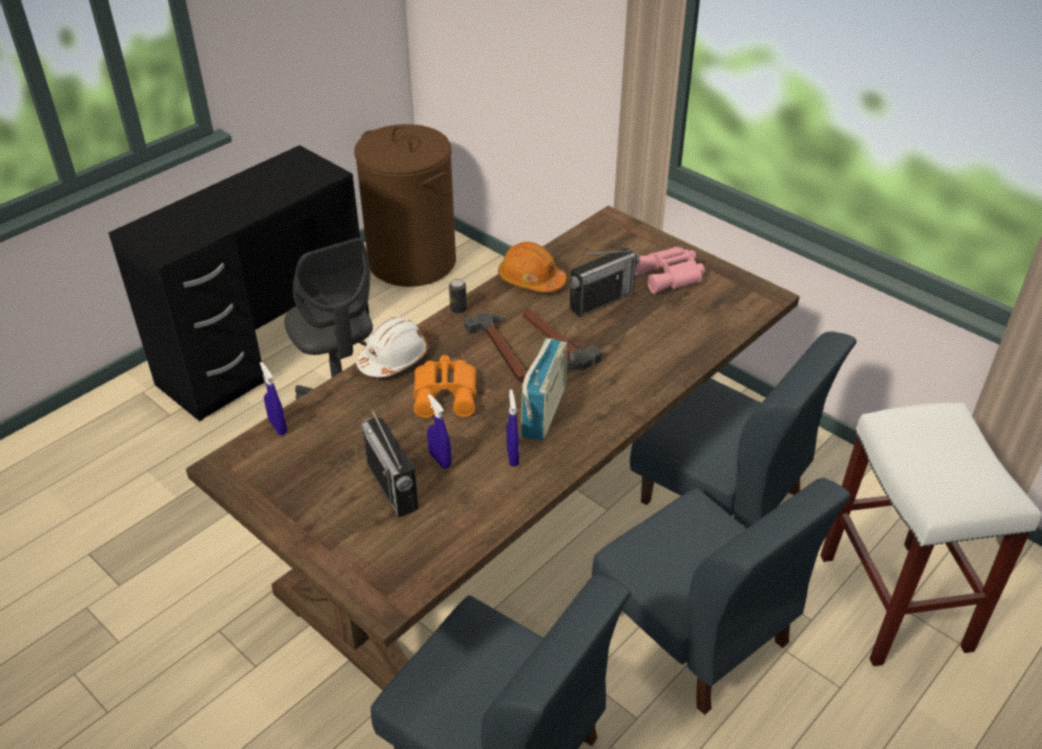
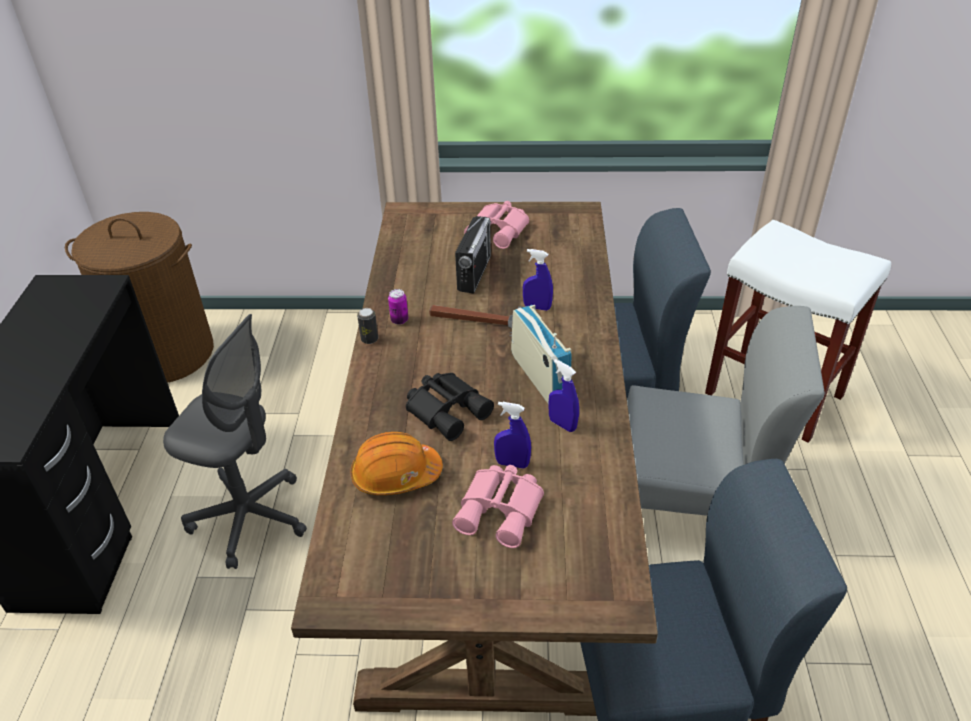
camera: 40 degrees left, 0 degrees up
blue spray bottle [260,362,287,435] -> blue spray bottle moved to [523,249,553,311]
white hard hat [356,317,428,377] -> none
radio [361,406,419,518] -> pink binoculars [452,465,544,548]
orange binoculars [413,355,476,418] -> black binoculars [406,373,494,441]
hammer [464,312,527,381] -> none
orange hard hat [498,242,567,292] -> orange hard hat moved to [351,432,443,495]
blue chair [592,478,850,715] -> grey chair [627,306,825,516]
none -> can [388,289,408,325]

